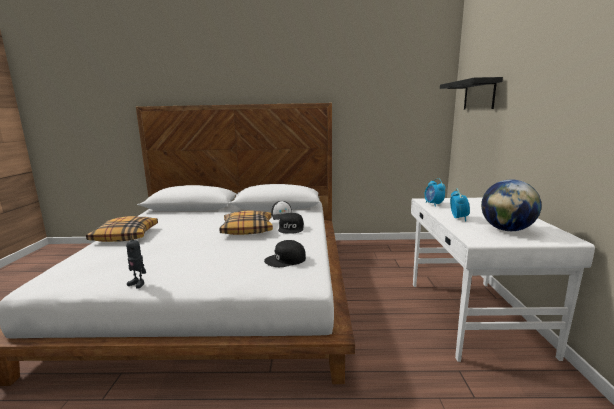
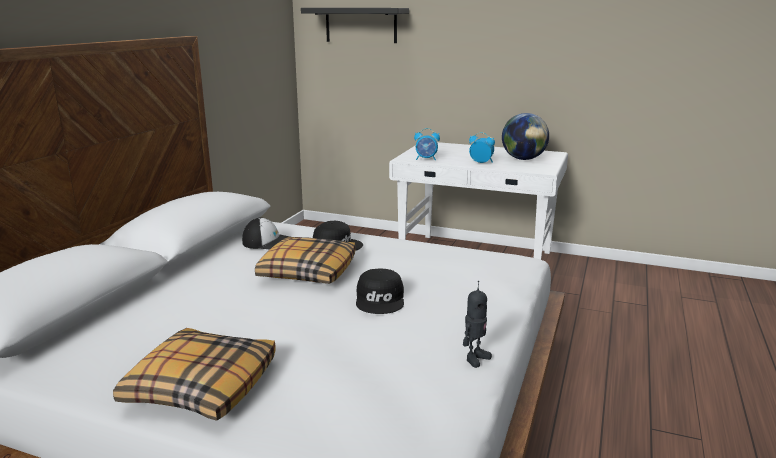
camera: 70 degrees left, 5 degrees up
black cap [264,240,306,267] -> black cap moved to [356,269,404,314]

